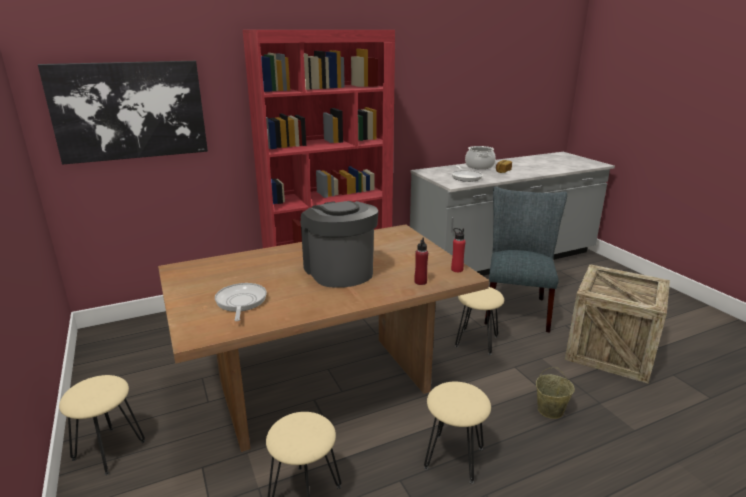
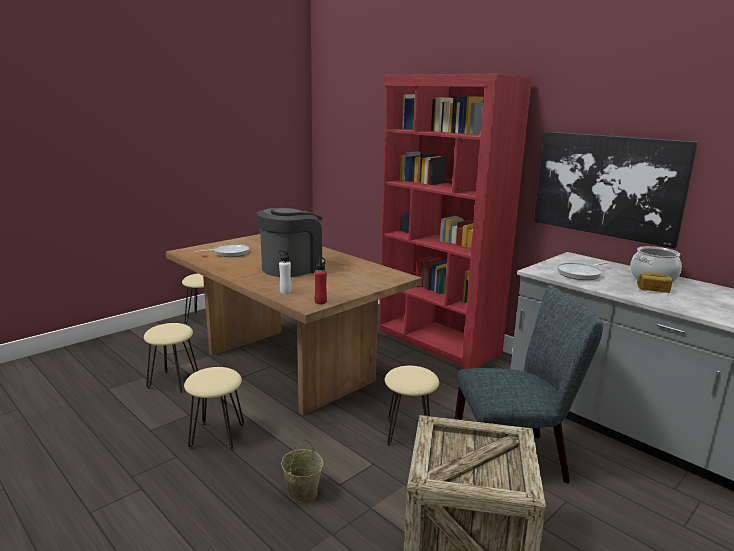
camera: 70 degrees right, 5 degrees down
picture [38,61,208,165] -> picture moved to [534,131,698,248]
red bottle [414,238,428,285] -> white bottle [278,250,292,294]

